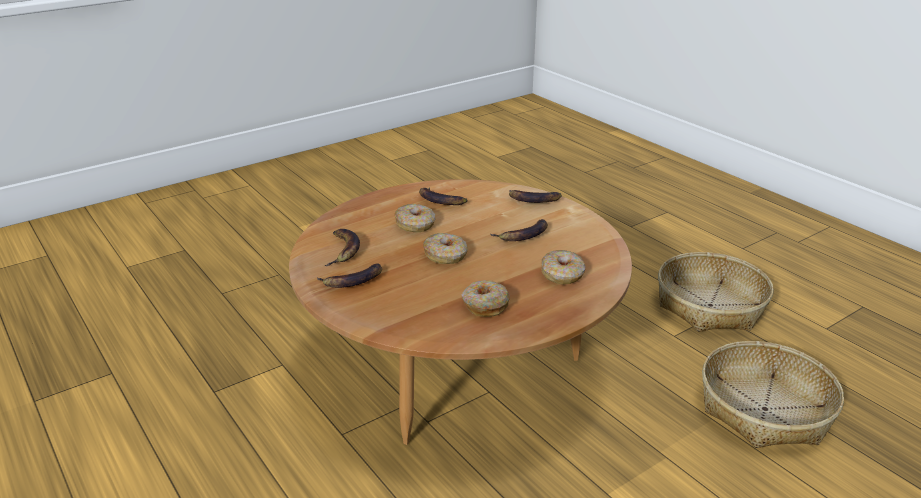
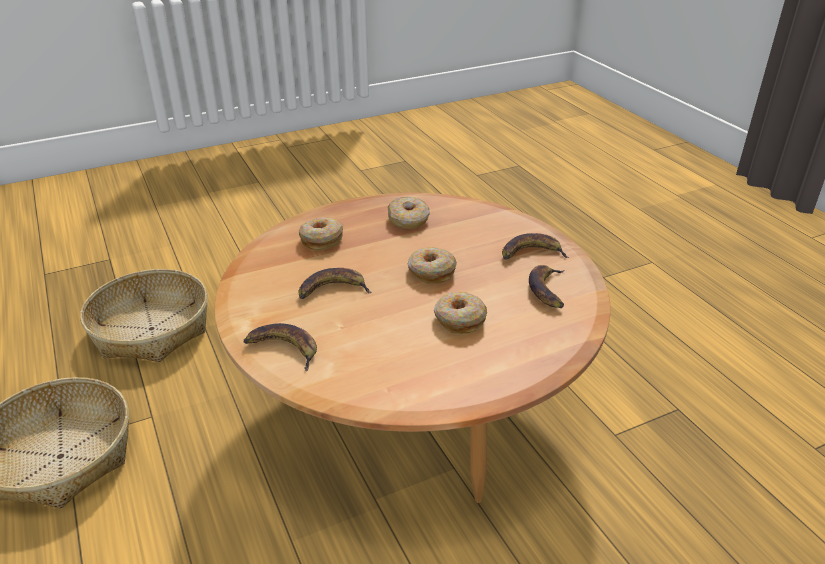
camera: 170 degrees left, 5 degrees up
banana [419,188,468,205] -> none

